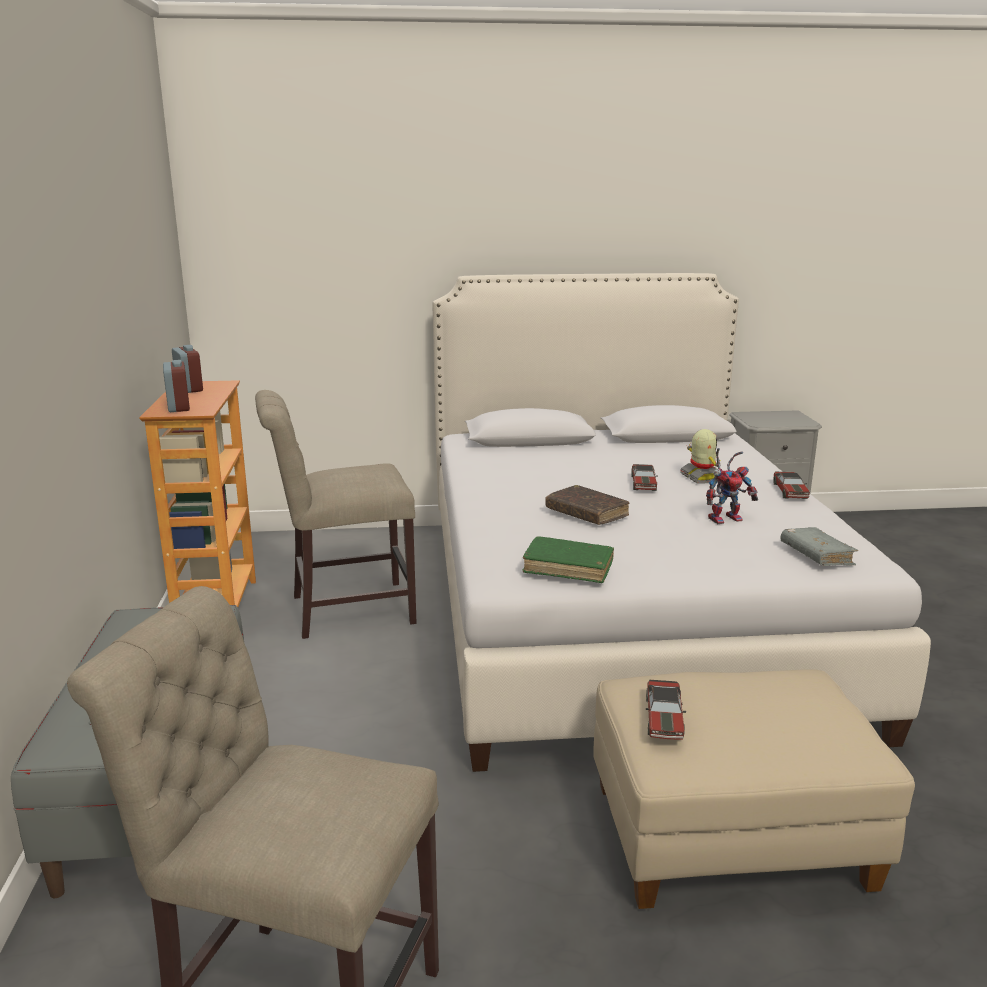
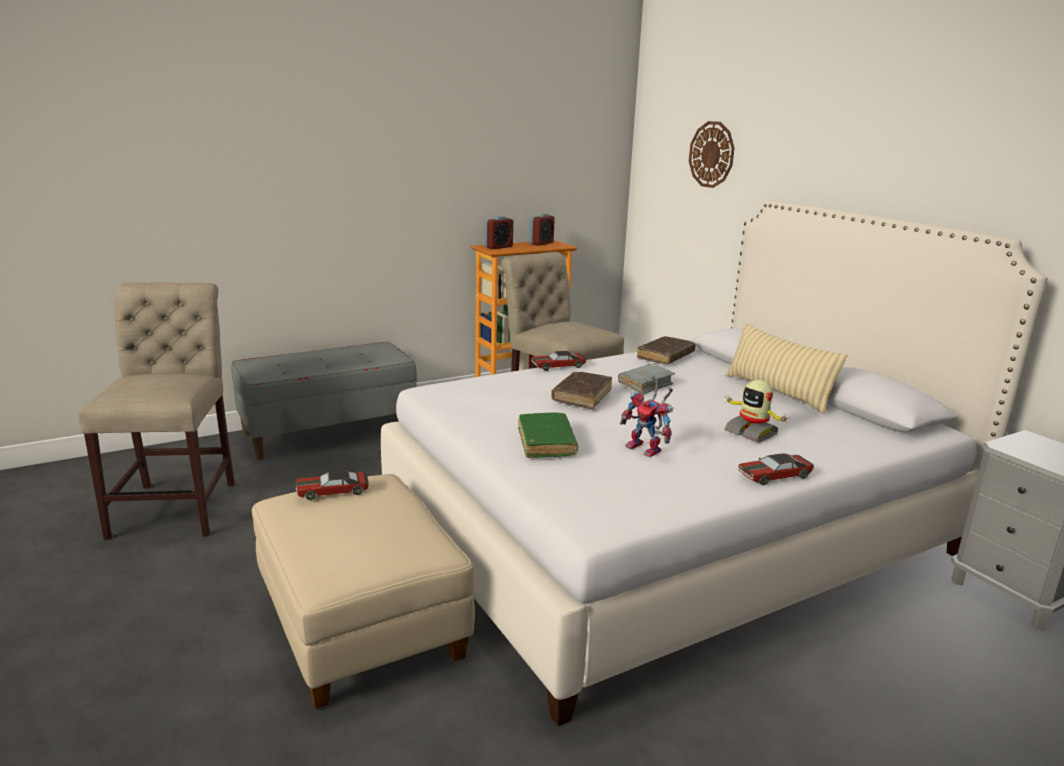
camera: 65 degrees right, 0 degrees up
green book [522,536,614,583] -> green book moved to [518,412,578,458]
toy car [631,464,658,491] -> toy car moved to [531,351,586,371]
toy robot [681,429,721,484] -> toy robot turned 90 degrees clockwise [724,380,788,442]
grey book [780,527,858,566] -> grey book moved to [618,364,675,395]
none -> brown book [637,336,696,364]
none -> wall clock [689,121,734,188]
none -> beige pillow [725,323,847,414]

